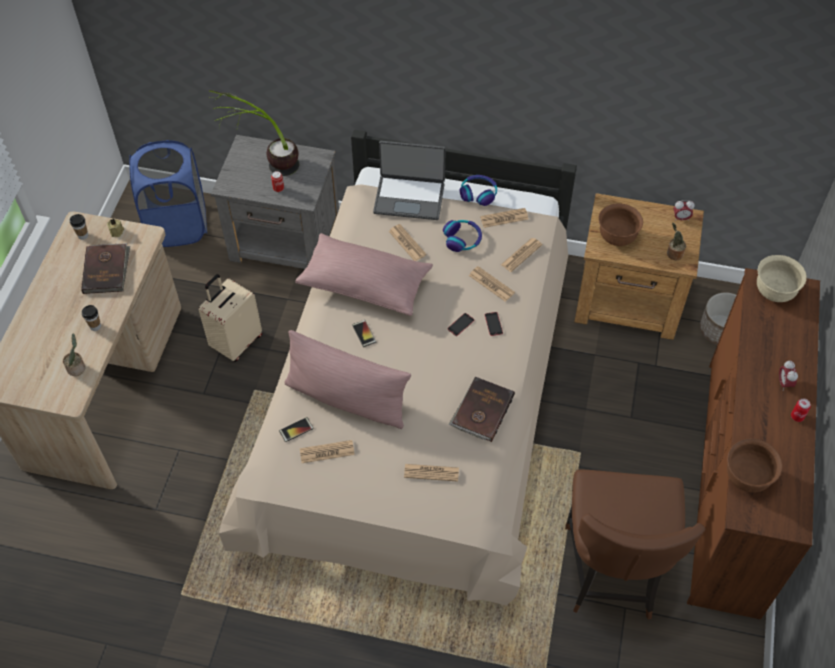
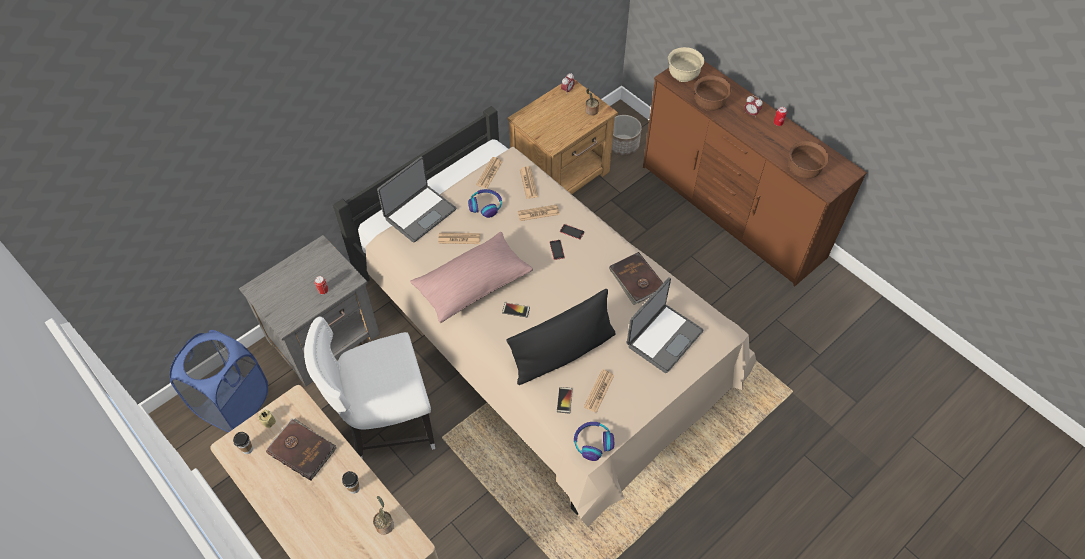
camera: 55 degrees left, 0 degrees up
beige suitcase [199,274,262,362] -> white chair [304,316,435,458]
potted plant [209,90,299,176] -> none
pink pillow [284,330,411,429] -> black pillow [506,289,616,385]
newspaper [404,464,459,482] -> laptop [627,277,703,373]
headphones [460,175,497,206] -> headphones moved to [574,422,614,461]
brown chair [565,470,706,620] -> none
brown bowl [598,203,643,246] -> brown bowl moved to [694,76,732,111]

